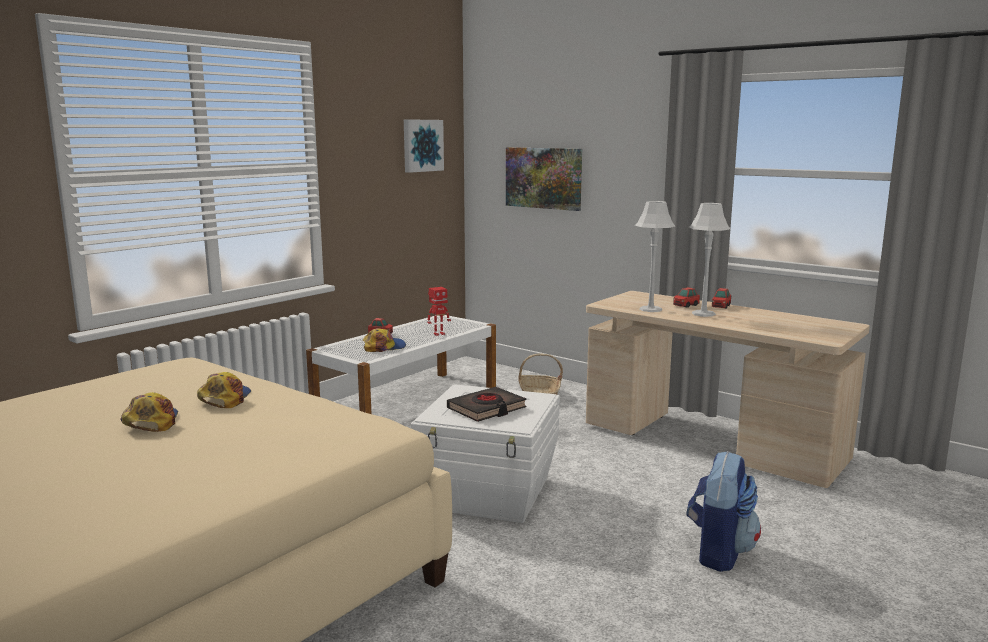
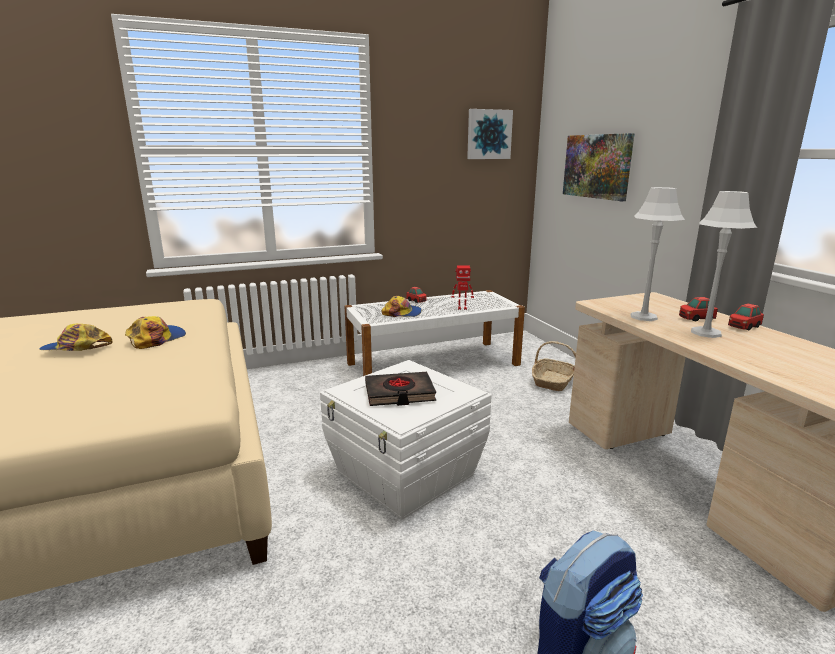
camera: 30 degrees right, 5 degrees up
cap [120,392,178,432] -> cap turned 105 degrees counterclockwise [39,324,112,351]

